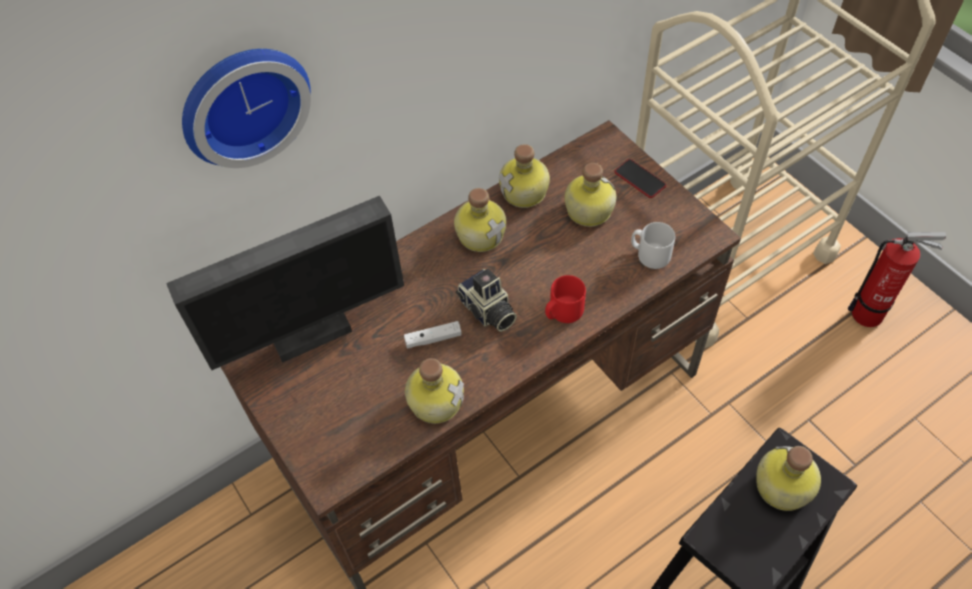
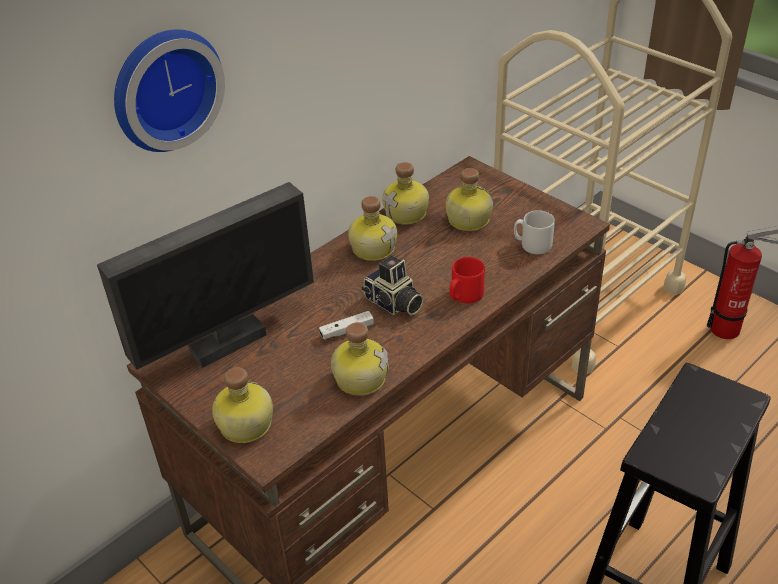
camera: 10 degrees left, 15 degrees down
phone [614,159,666,198] -> none
bottle [756,446,821,511] -> bottle moved to [212,367,273,443]

